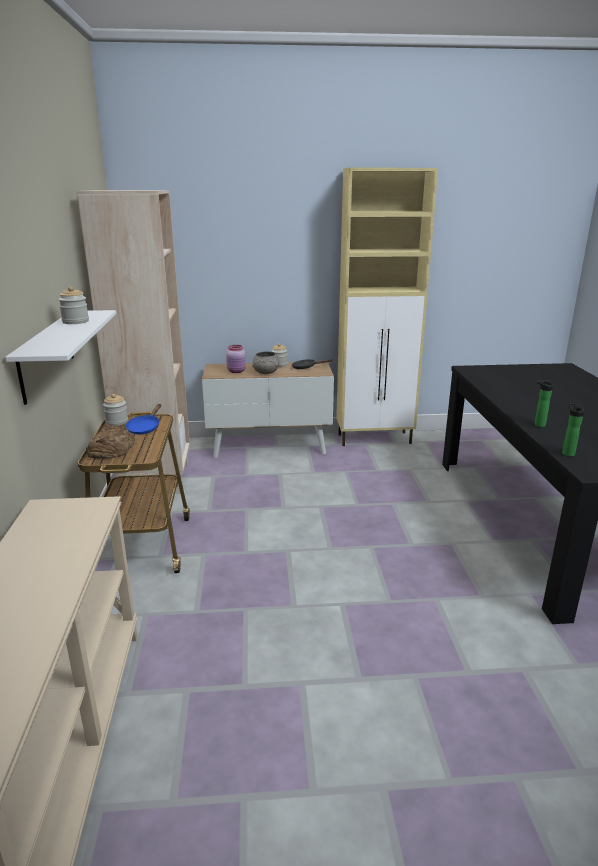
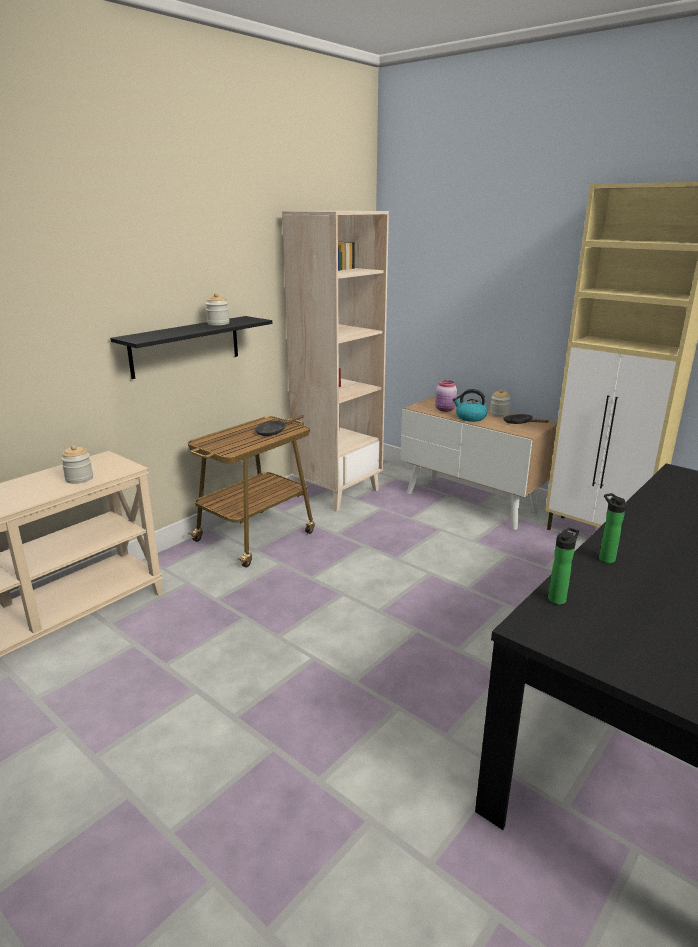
camera: 45 degrees right, 0 degrees up
white shelf [5,310,116,405] -> black shelf [110,316,272,379]
bread [86,425,135,459] -> none
jar [103,394,128,426] -> jar moved to [61,445,93,484]
blue frying pan [126,404,161,435] -> black frying pan [255,415,304,436]
grey bowl [252,351,279,374] -> kettle [452,389,487,422]

